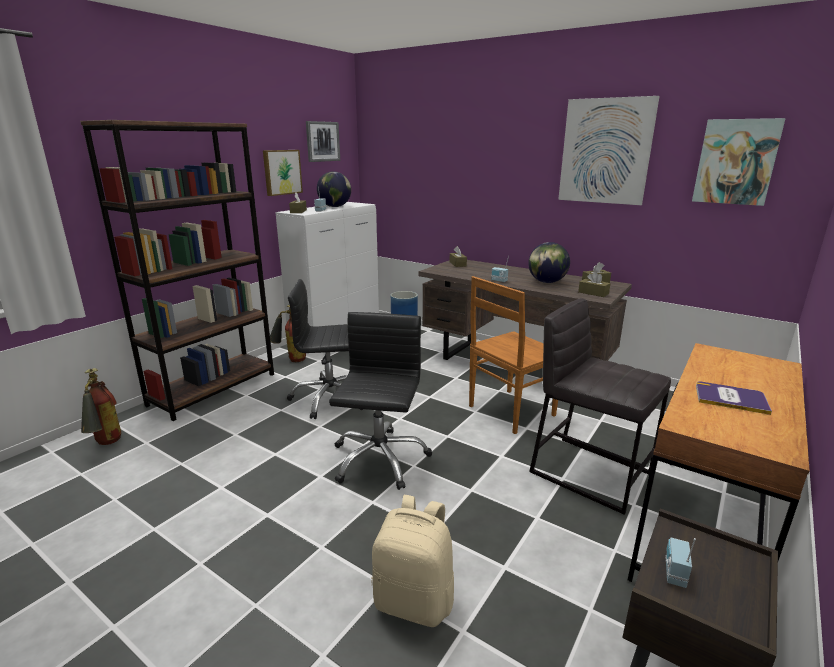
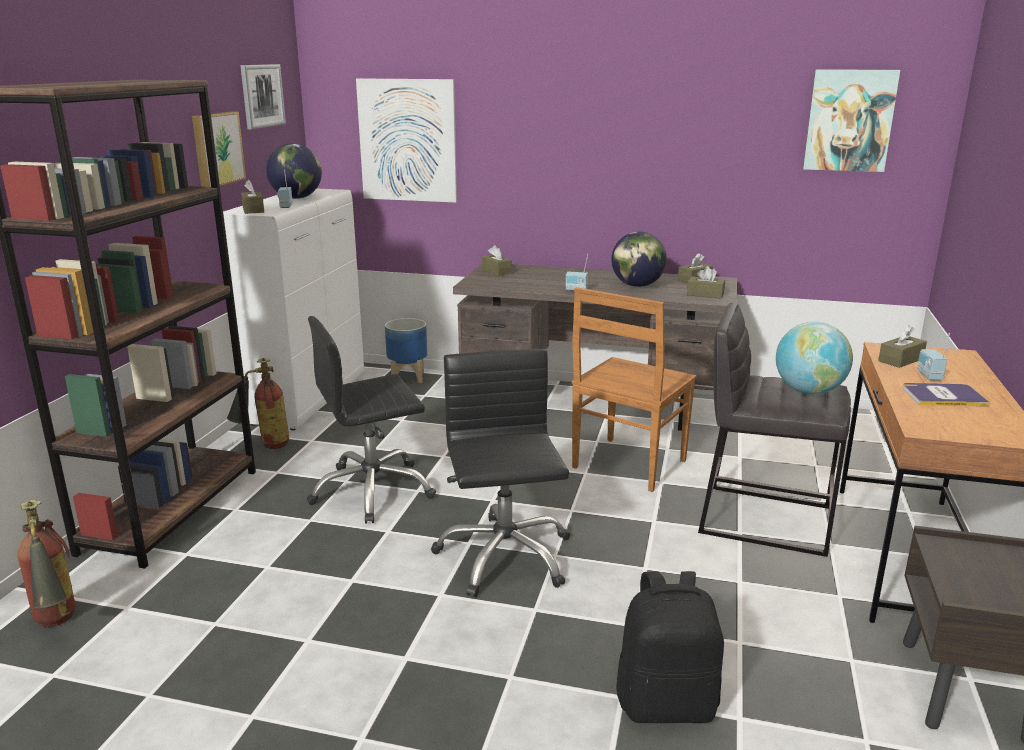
camera: 20 degrees left, 0 degrees up
beige backpack [372,495,454,627] -> black backpack [616,571,724,723]
picture [558,96,660,205] -> picture moved to [356,78,457,203]
radio [665,538,696,588] -> radio moved to [917,333,950,381]
none -> globe [776,322,853,394]
none -> brown tissue box [878,325,927,368]

